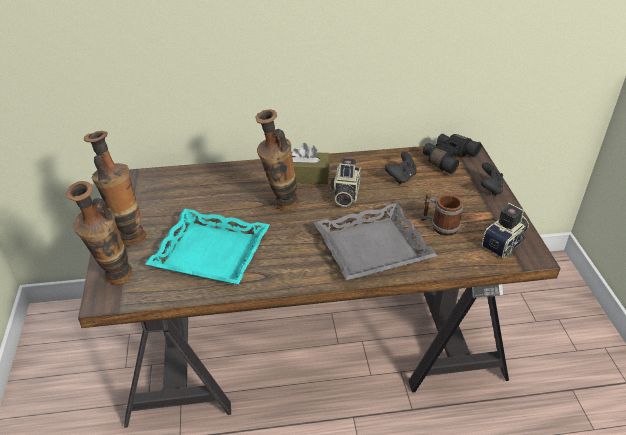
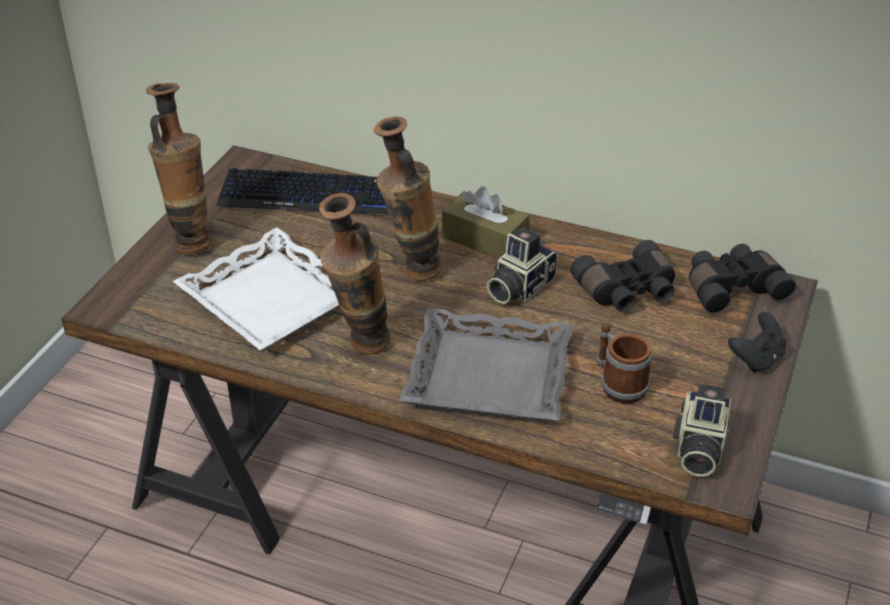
camera: 30 degrees right, 0 degrees up
vase [66,181,133,285] -> vase moved to [319,193,390,355]
turquoise tray [145,208,270,284] -> white tray [173,227,339,350]
black game controller [385,152,417,184] -> black binoculars [570,240,675,312]
camera [482,203,529,258] -> camera turned 120 degrees clockwise [673,384,732,477]
none -> keyboard [216,168,389,214]

